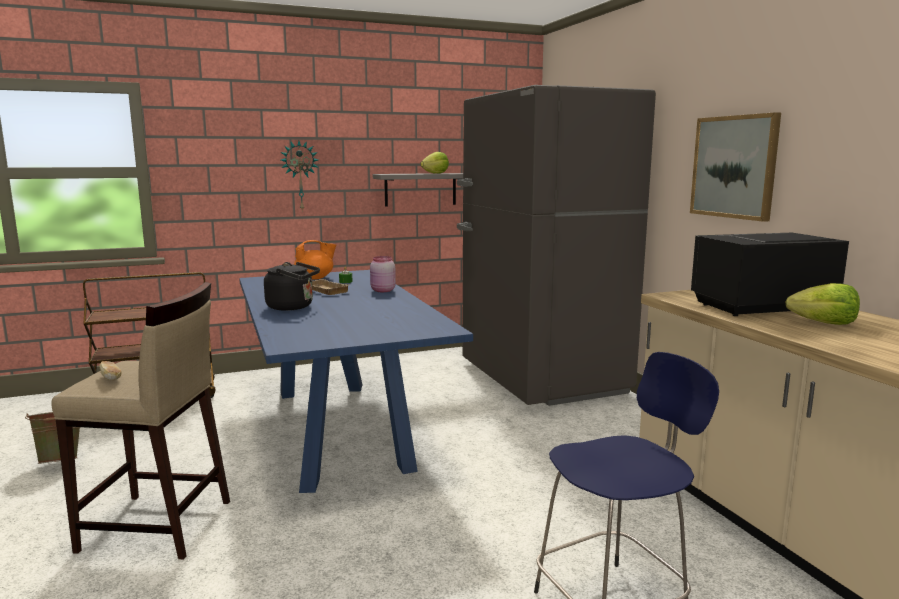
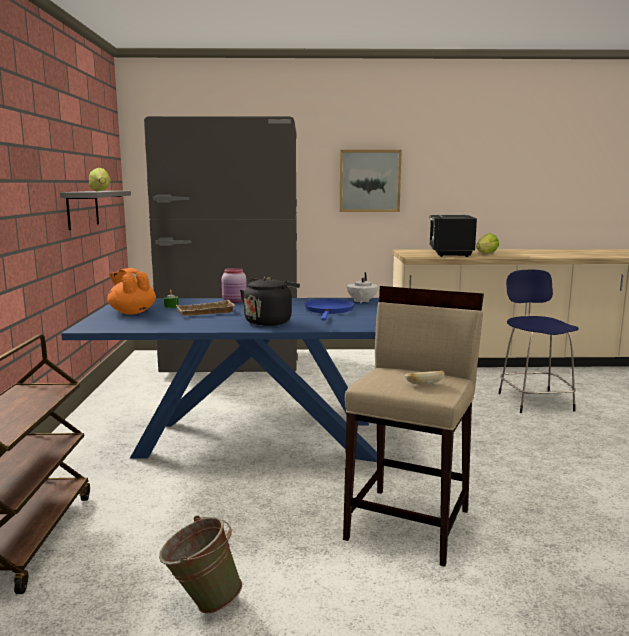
camera: 70 degrees left, 0 degrees up
wall clock [281,141,318,212] -> none
orange teapot [294,240,336,280] -> orange teapot turned 45 degrees counterclockwise [107,268,156,314]
none -> blue frying pan [304,299,355,320]
none -> white teapot [347,272,378,303]

